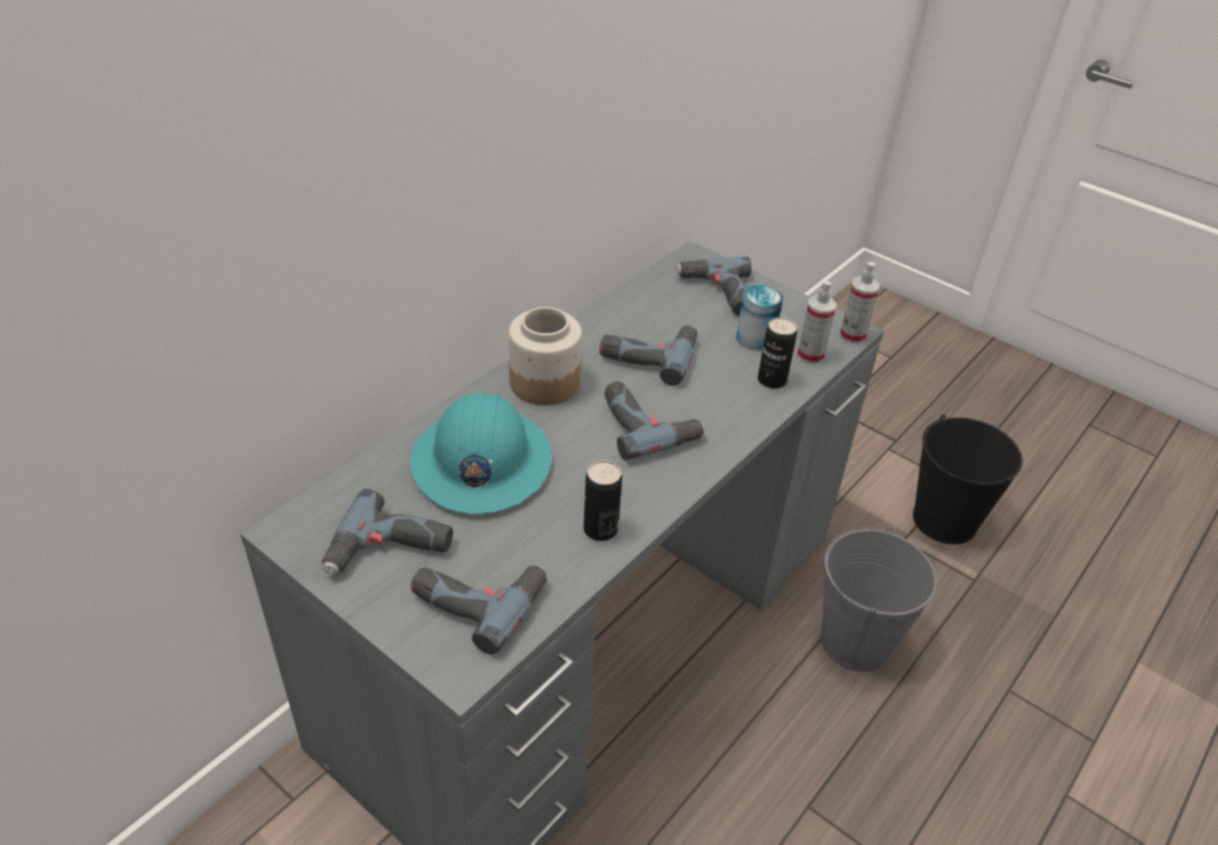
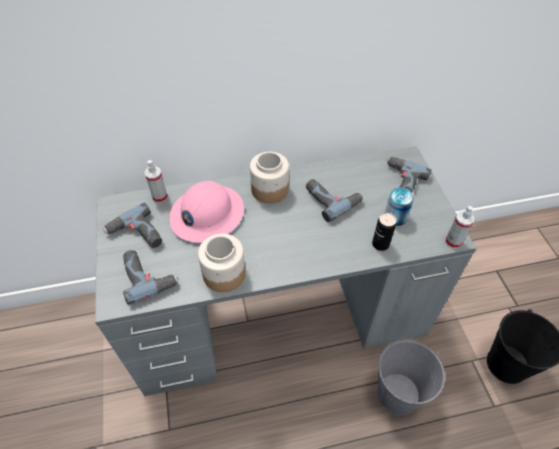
camera: 40 degrees right, 10 degrees up
turquoise hard hat [410,392,551,514] -> pink hard hat [170,181,244,243]
can [584,461,622,541] -> jar [198,234,246,292]
power drill [604,381,706,460] -> none
spray bottle [797,281,837,364] -> spray bottle moved to [145,160,168,203]

